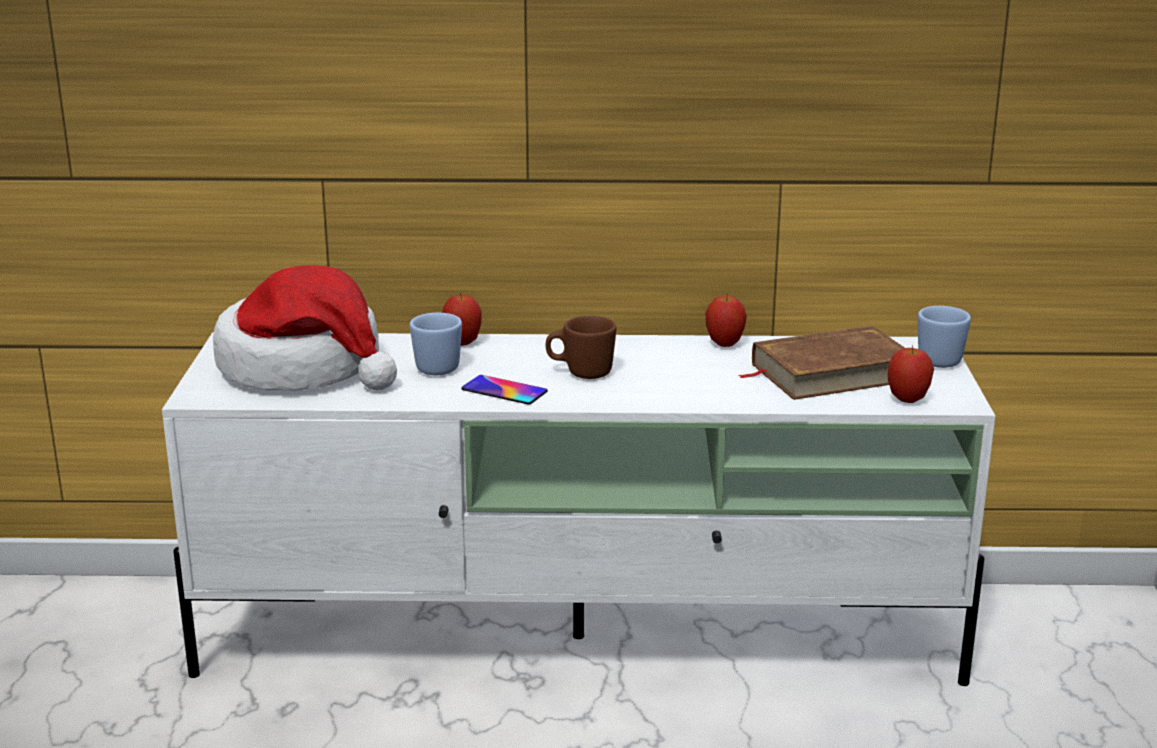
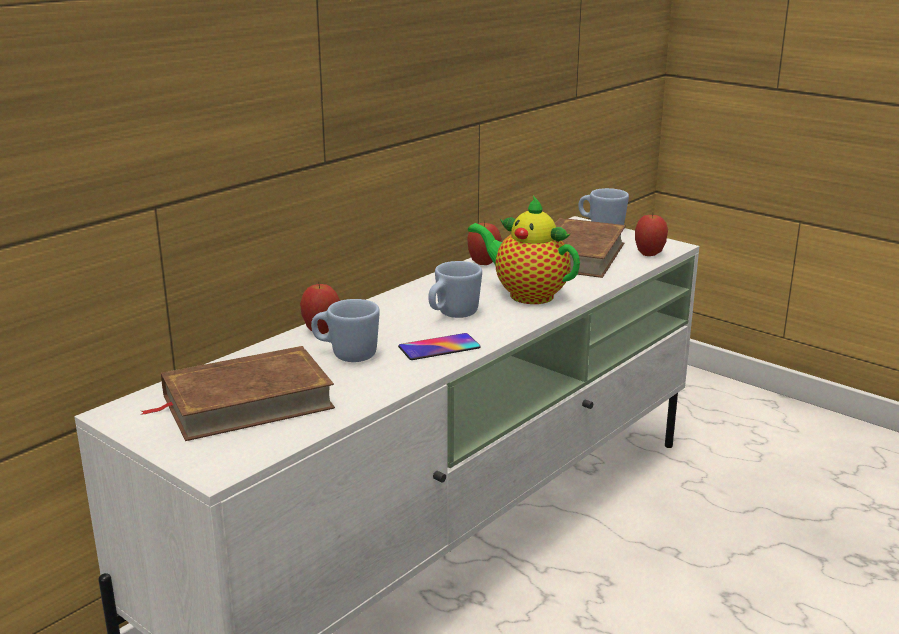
camera: 50 degrees left, 0 degrees up
hat [213,265,397,391] -> brown book [142,346,335,441]
brown mug [545,316,617,379] -> blue mug [428,261,482,318]
none -> teapot [468,196,580,304]

